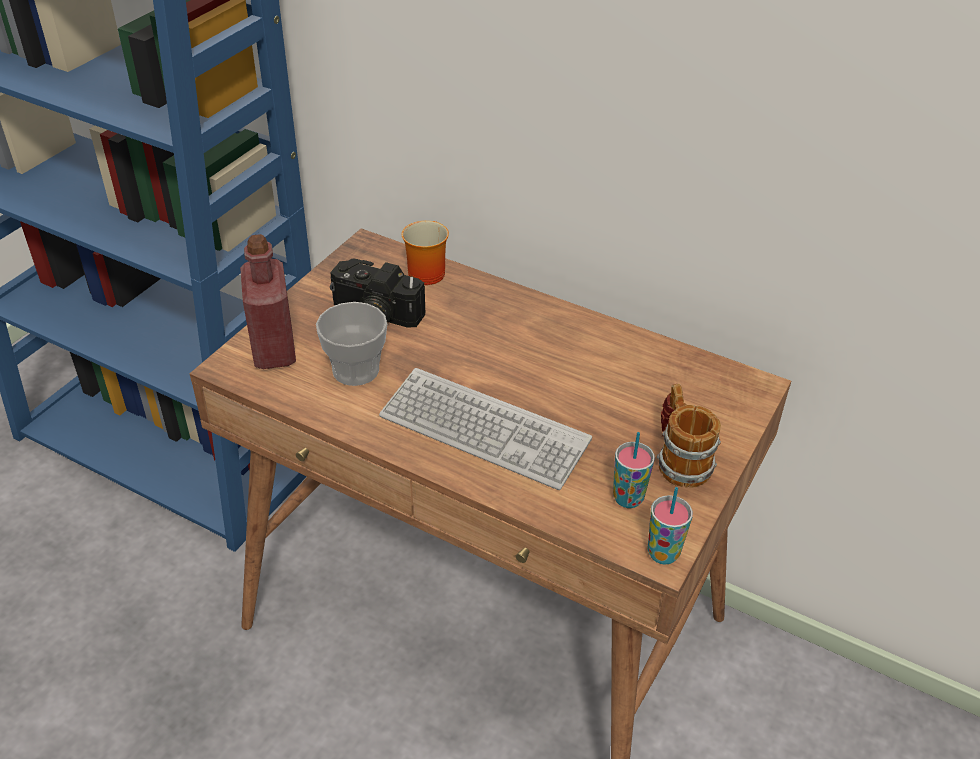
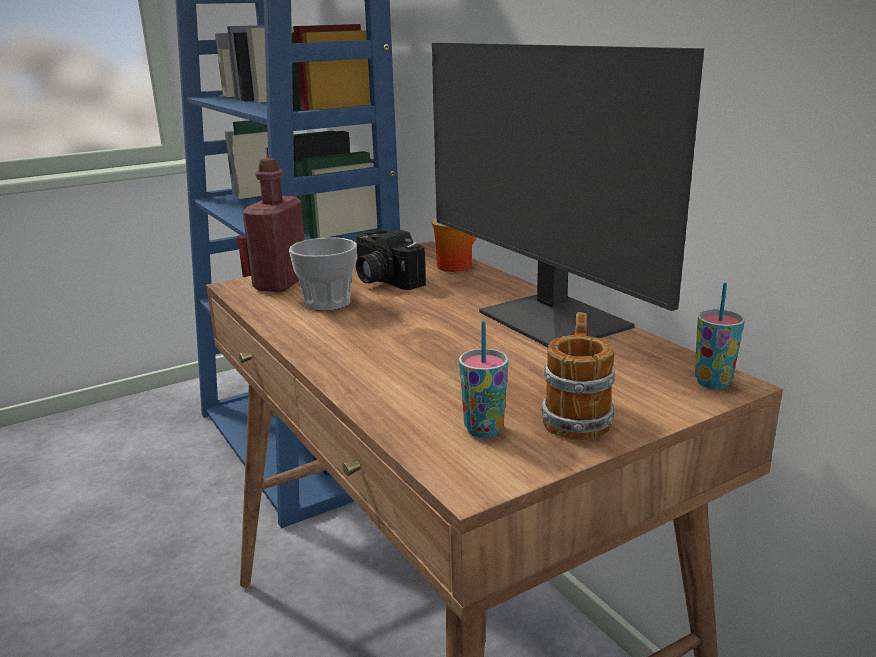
camera: 30 degrees right, 20 degrees down
keyboard [379,368,592,490] -> none
cup [647,487,693,565] -> cup moved to [695,283,745,389]
none -> monitor [432,43,704,347]

